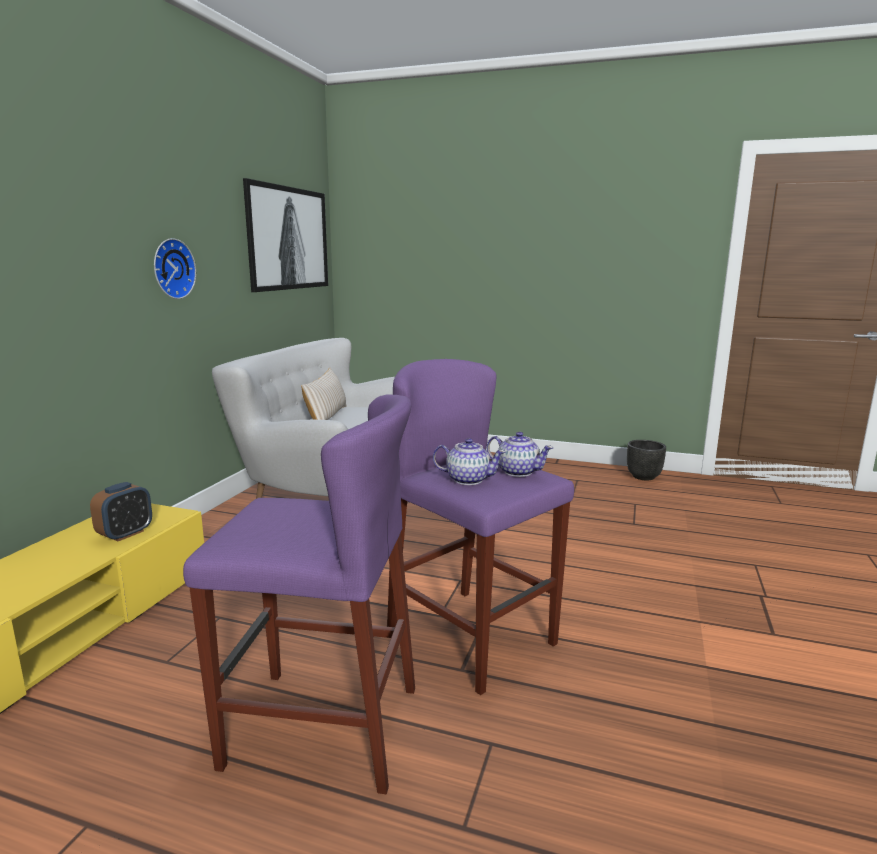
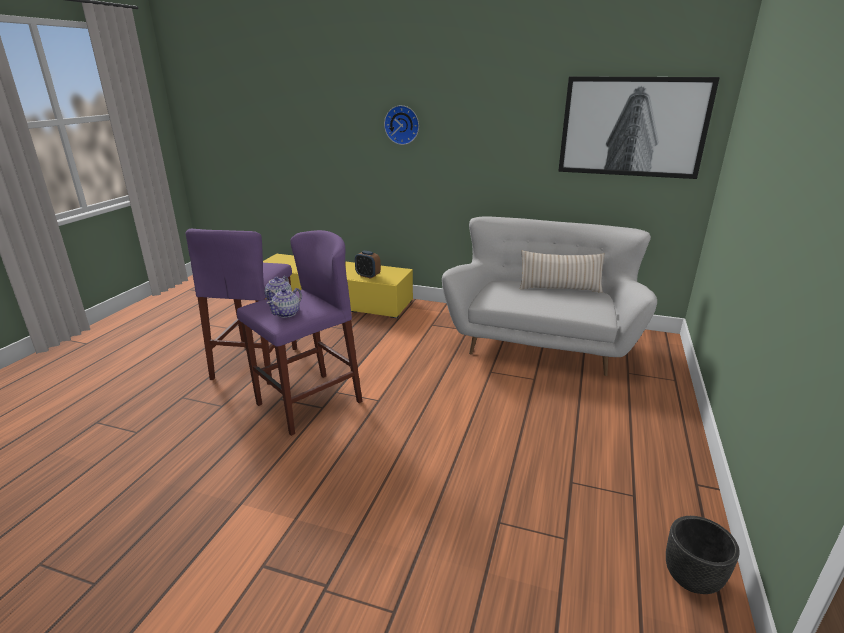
camera: 90 degrees right, 10 degrees up
wall clock [154,238,196,299] -> wall clock moved to [384,105,419,145]

